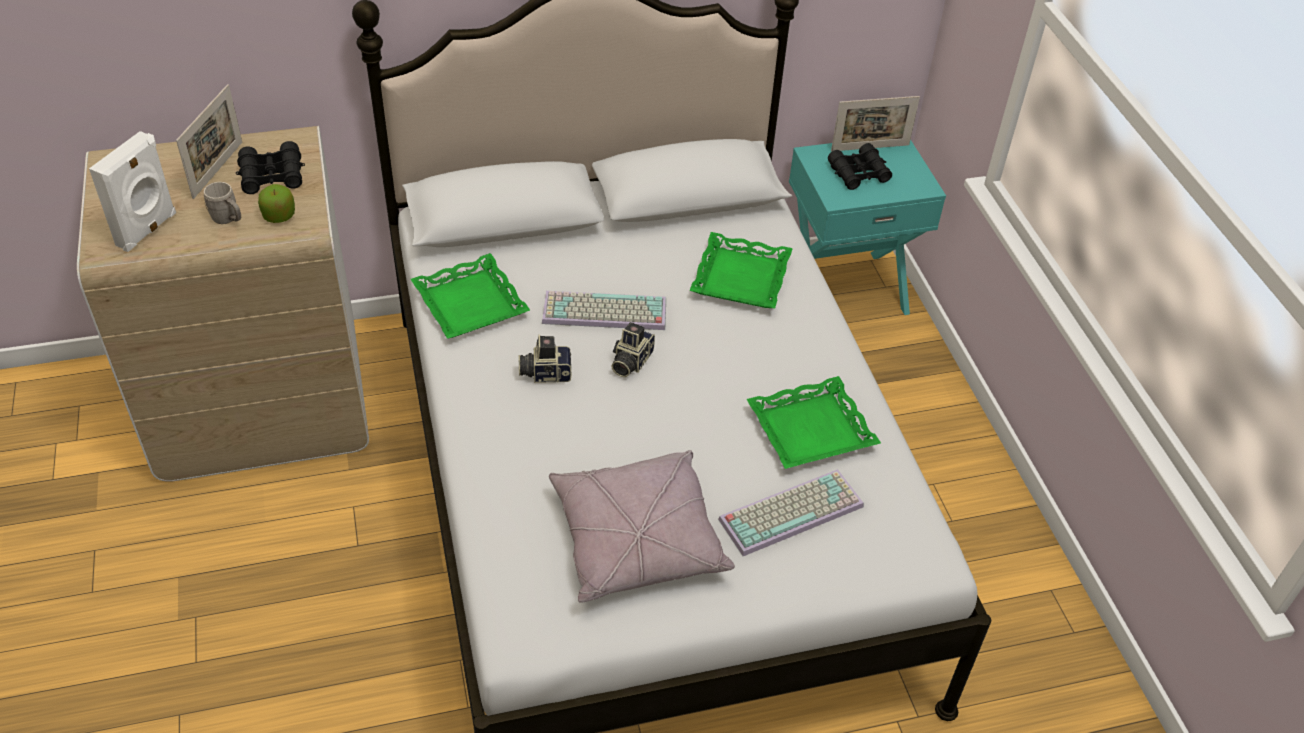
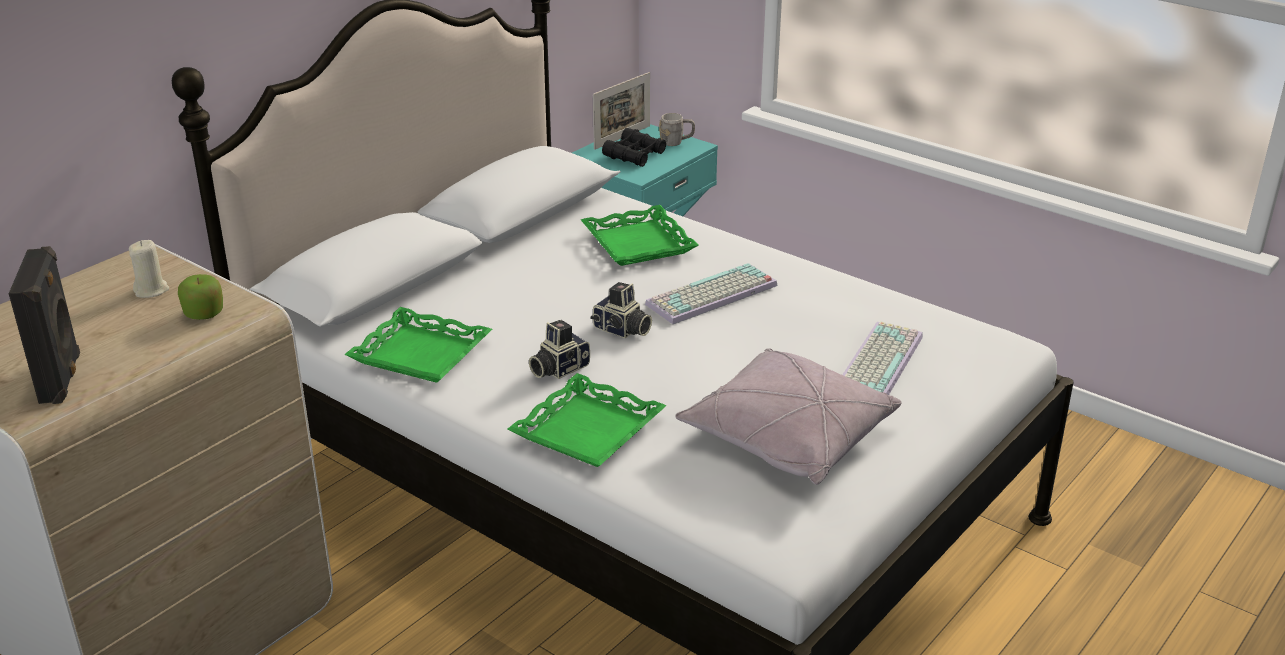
camera: 35 degrees left, 15 degrees down
white speaker [89,131,176,252] -> black speaker [9,246,80,404]
picture frame [176,84,242,199] -> none
grey mug [204,182,241,224] -> grey mug moved to [659,113,695,146]
black binoculars [236,141,305,194] -> beige candle [129,240,169,298]
keyboard [542,291,666,330] -> keyboard moved to [645,263,777,324]
camera [611,322,655,377] -> camera turned 45 degrees counterclockwise [591,282,652,338]
green tray [747,376,881,469] -> green tray moved to [508,373,667,467]

